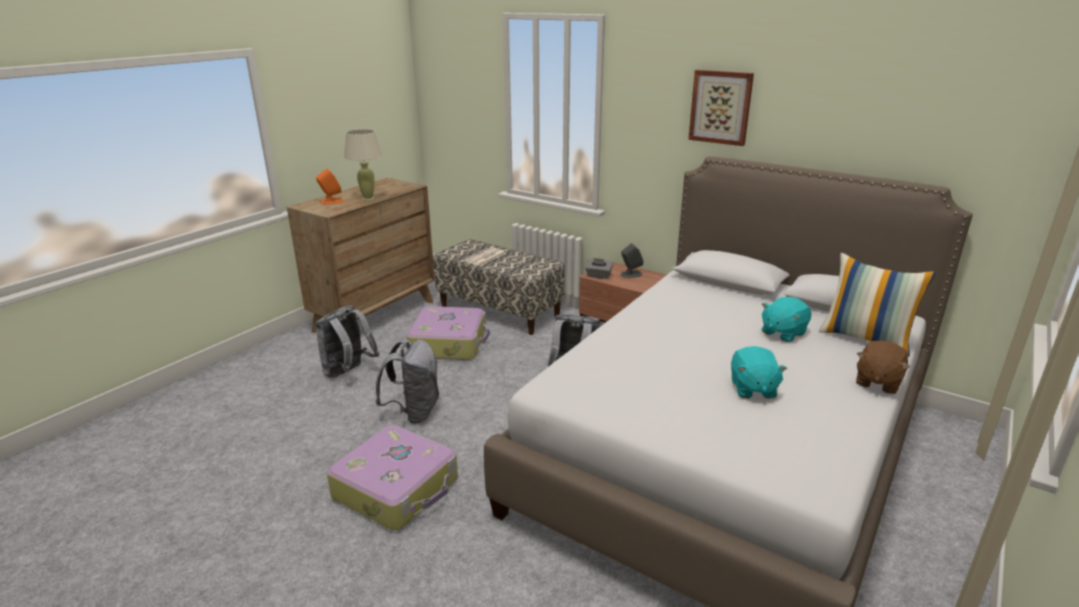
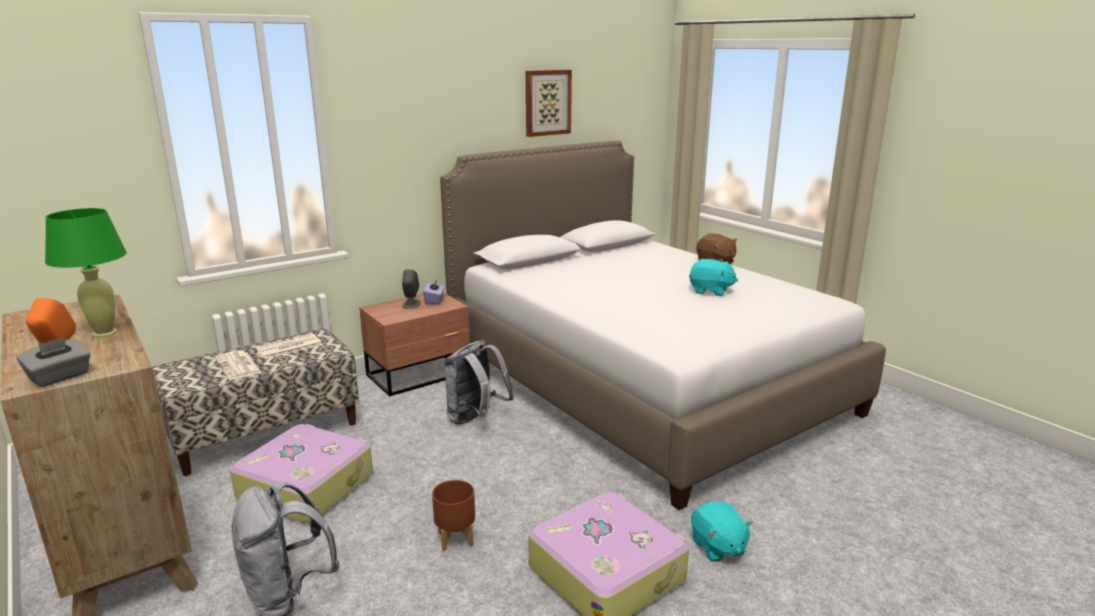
camera: 70 degrees left, 5 degrees down
beige table lamp [344,129,382,201] -> green table lamp [45,208,127,337]
grey backpack [375,339,439,424] -> brown planter [432,480,475,552]
grey tissue box [585,258,613,279] -> grey tissue box moved to [17,337,90,387]
picture [688,70,754,146] -> picture moved to [526,70,572,137]
turquoise plush toy [762,297,811,342] -> turquoise plush toy moved to [691,501,753,562]
pillow [819,253,936,356] -> none
none -> newspaper [256,333,322,359]
none -> purple tissue box [423,279,445,304]

